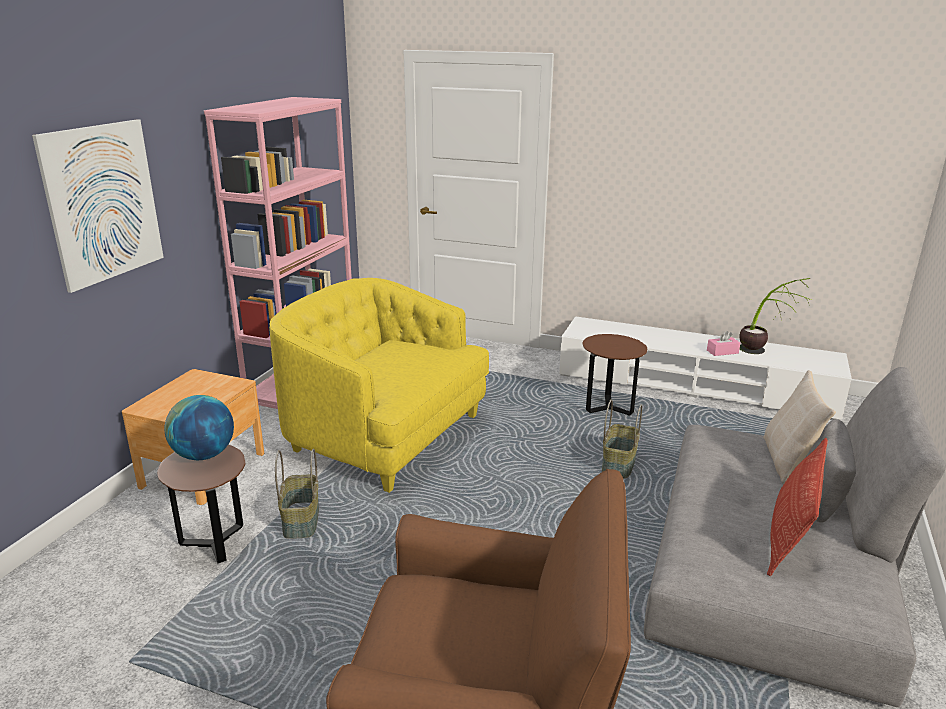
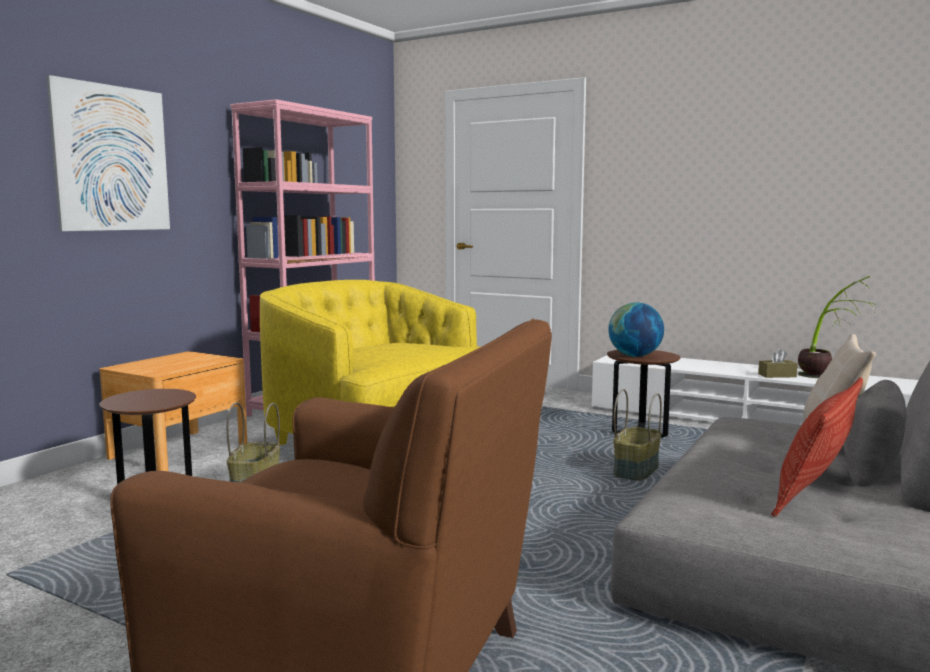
camera: 10 degrees right, 15 degrees down
globe [164,395,234,460] -> globe moved to [608,302,664,357]
pink tissue box [707,331,740,356] -> brown tissue box [758,349,798,378]

